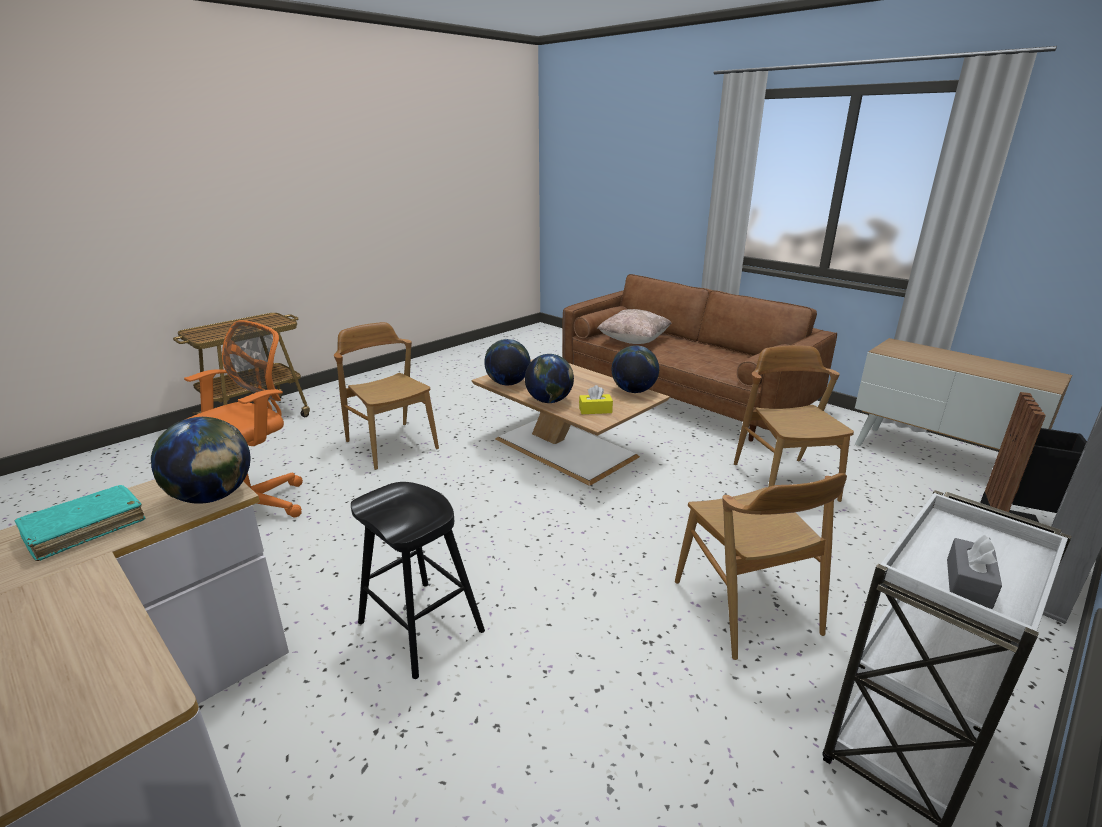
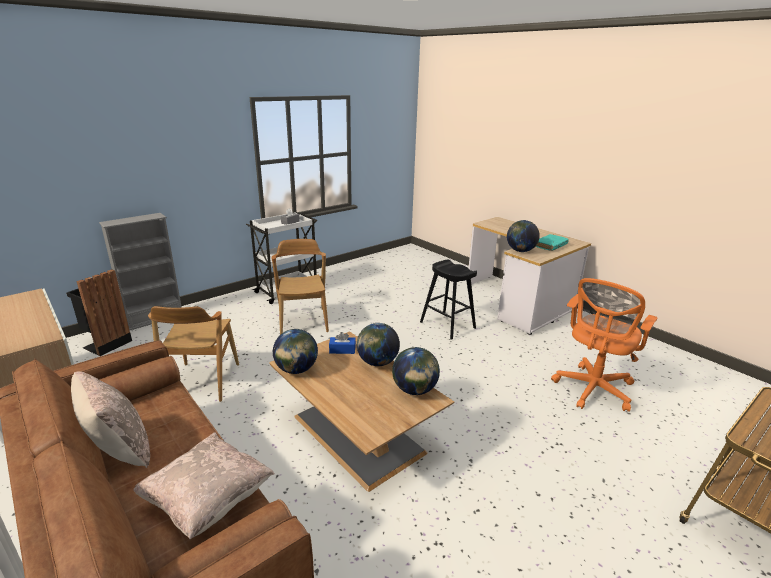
camera: 175 degrees left, 0 degrees up
brown chair [334,322,439,470] -> none
yellow tissue box [579,385,613,414] -> blue tissue box [329,332,356,354]
none -> beige pillow [71,371,150,468]

